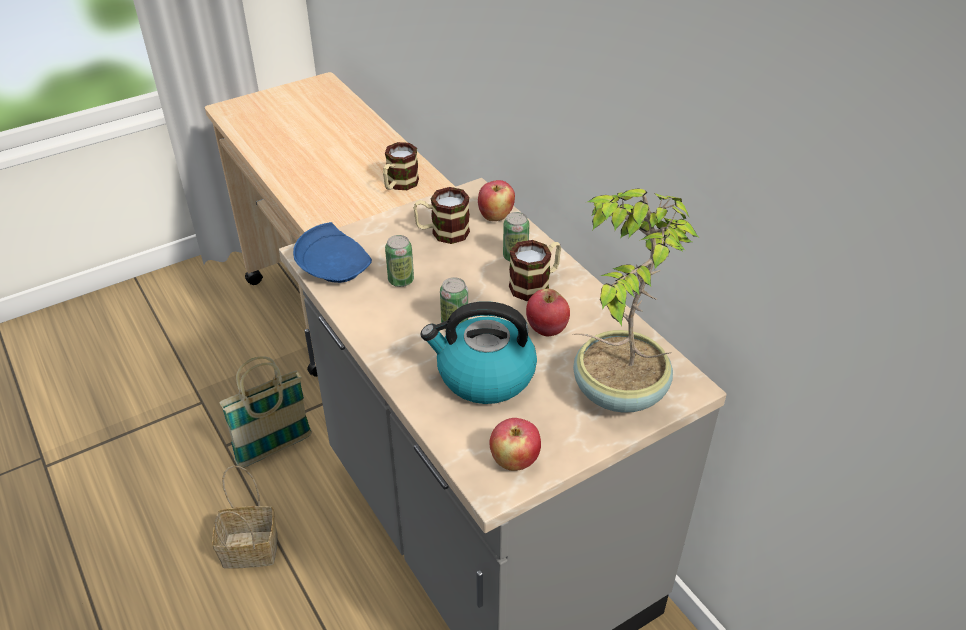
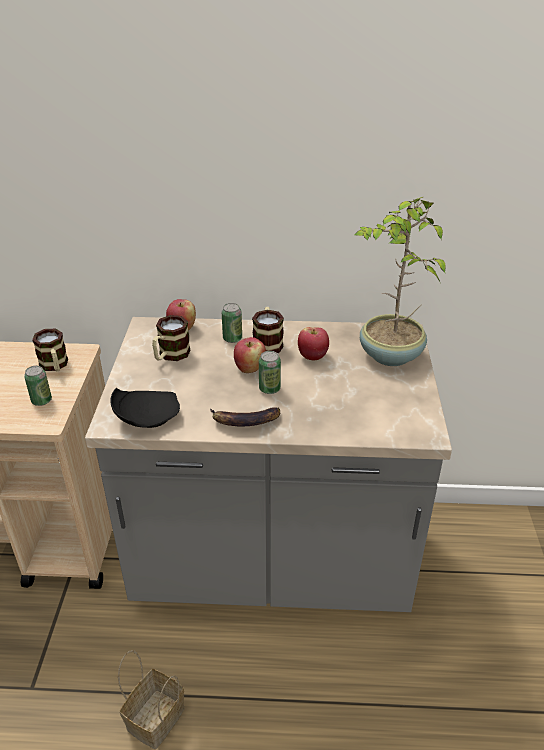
camera: 55 degrees left, 5 degrees down
basket [219,356,312,468] -> none
blue plate [293,222,372,283] -> black plate [111,388,180,428]
can [385,235,414,287] -> can moved to [24,366,52,406]
kettle [421,301,537,404] -> none
apple [490,418,541,471] -> apple moved to [234,337,266,373]
none -> banana [210,407,280,426]

